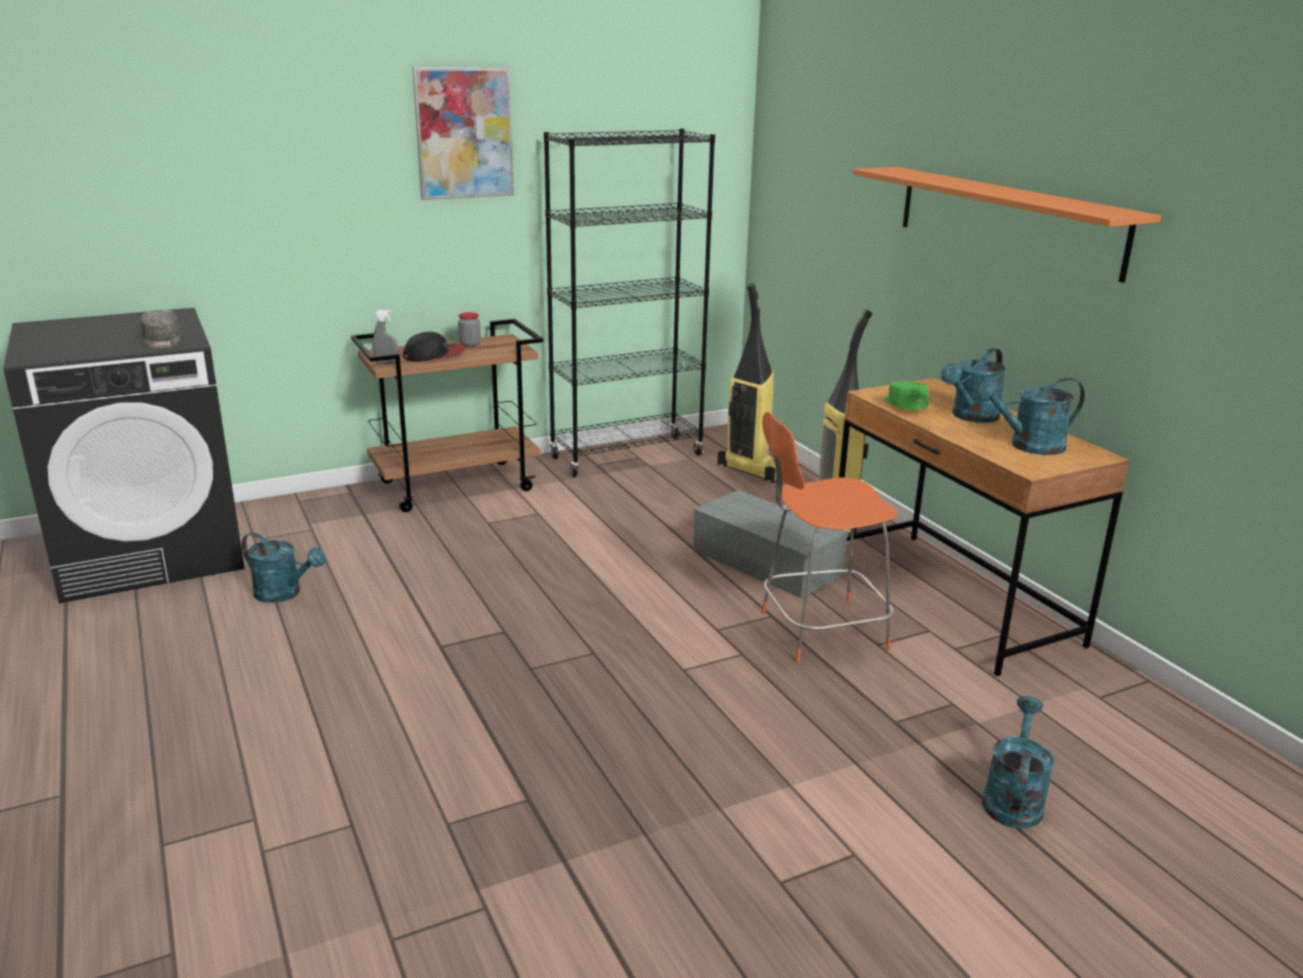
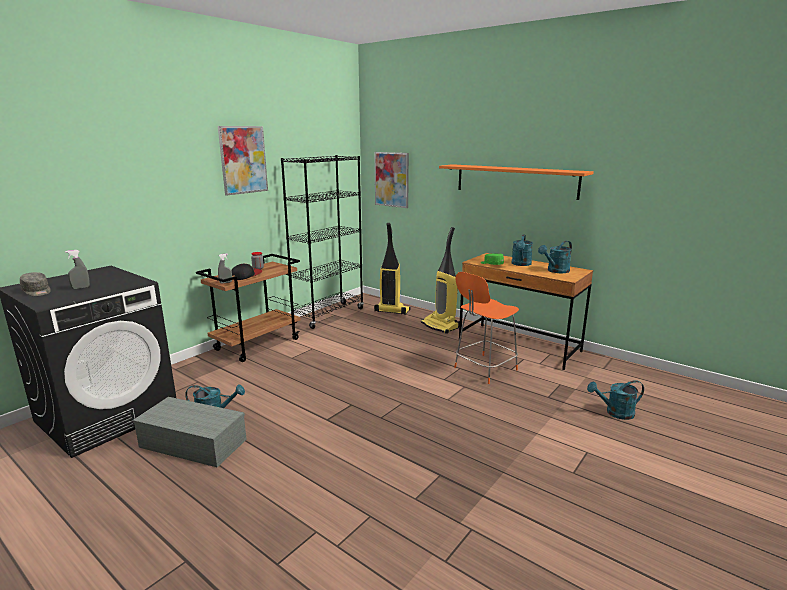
camera: 25 degrees left, 5 degrees down
grey cap [141,310,180,349] -> grey cap moved to [20,272,51,296]
grey storage box [693,490,849,598] -> grey storage box moved to [133,397,247,467]
turquoise watering can [982,696,1054,828] -> turquoise watering can turned 90 degrees counterclockwise [587,380,644,420]
none -> grey spray bottle [65,250,90,289]
none -> picture [374,152,409,208]

